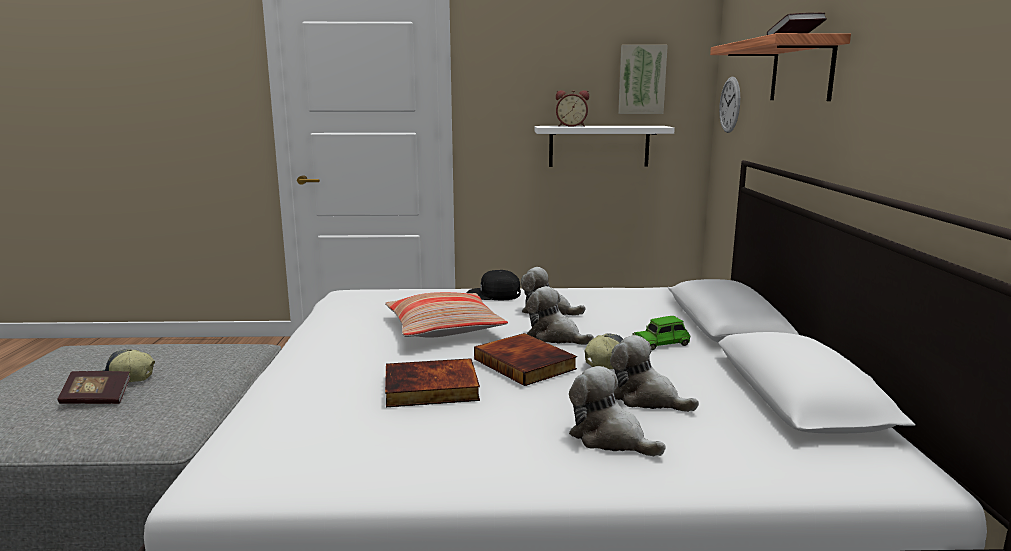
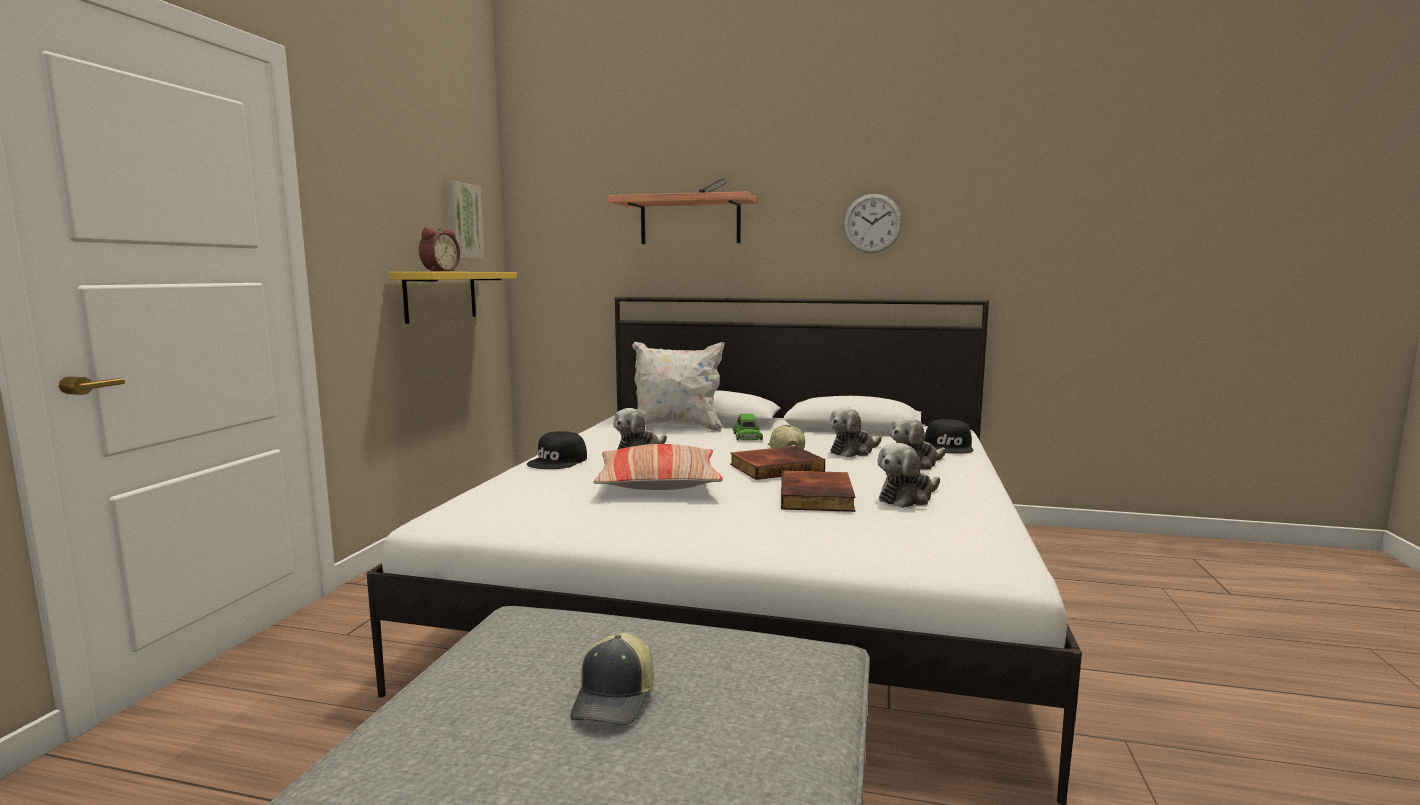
camera: 75 degrees left, 5 degrees down
book [58,371,130,404] -> none
plush toy [526,286,594,345] -> plush toy moved to [877,443,940,508]
white shelf [534,126,675,167] -> yellow shelf [389,272,517,324]
wall clock [719,77,740,133] -> wall clock moved to [843,194,902,253]
none -> white pillow [632,342,724,431]
none -> black cap [925,419,974,453]

